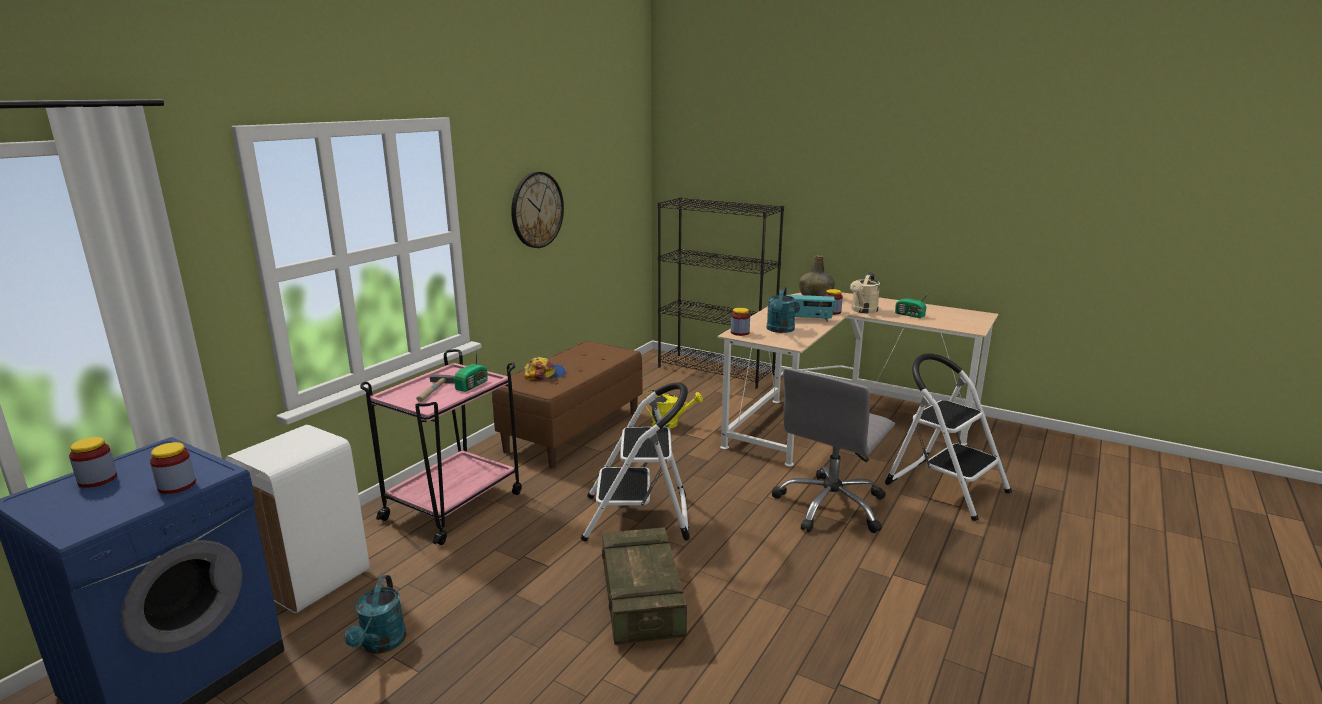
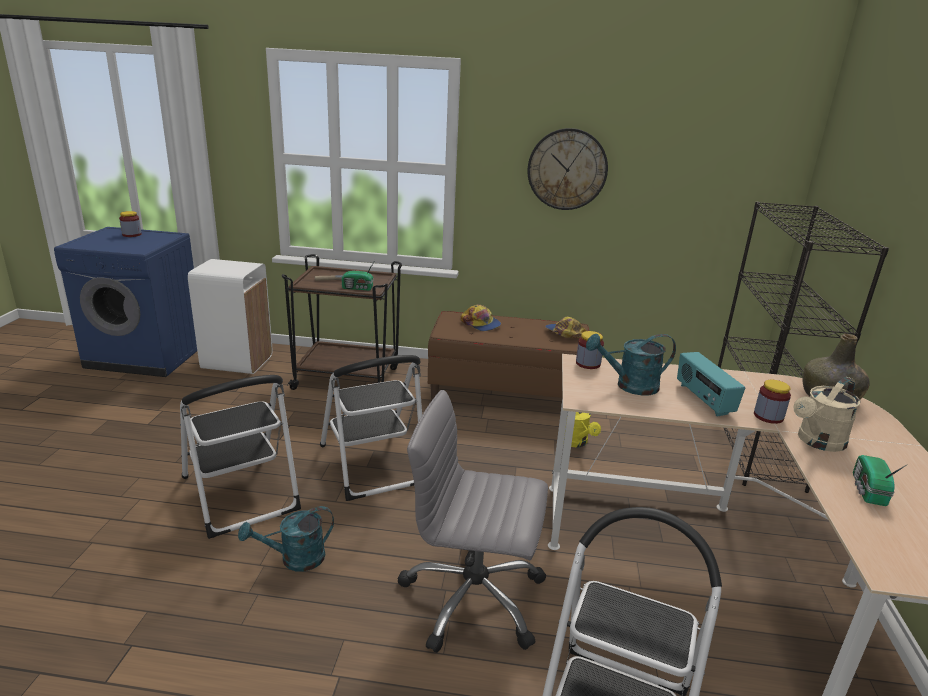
camera: 65 degrees right, 5 degrees up
jar [150,442,196,494] -> none
turquoise watering can [344,575,406,654] -> turquoise watering can moved to [238,506,334,572]
pink cart [360,349,522,545] -> brown cart [282,254,402,390]
crate [602,527,687,645] -> step ladder [180,375,301,539]
beige watering can [850,272,880,313] -> beige watering can turned 45 degrees counterclockwise [793,377,860,452]
none -> cap [545,317,587,339]

